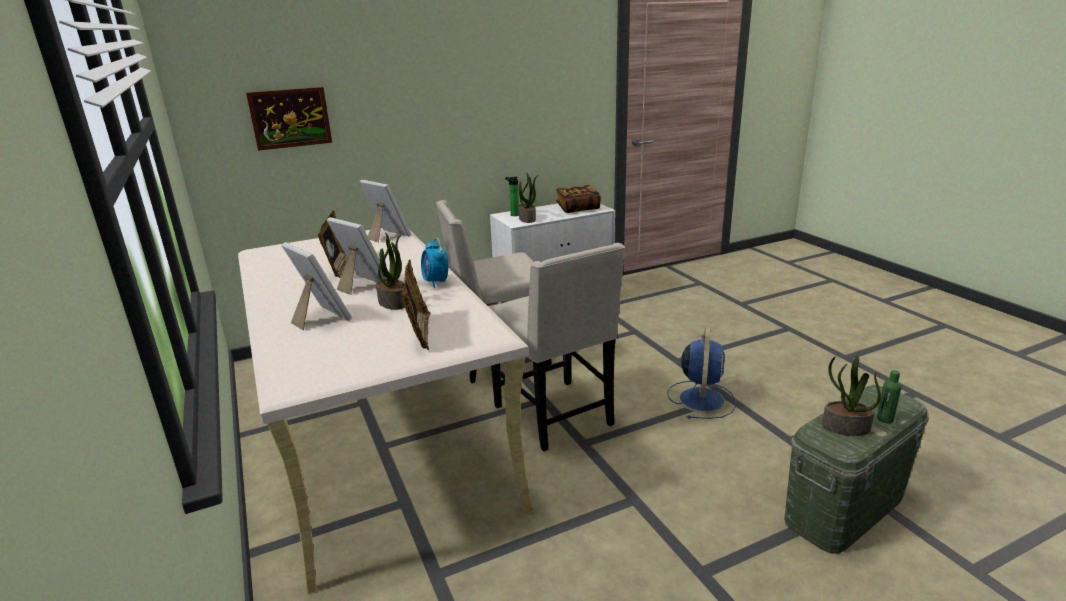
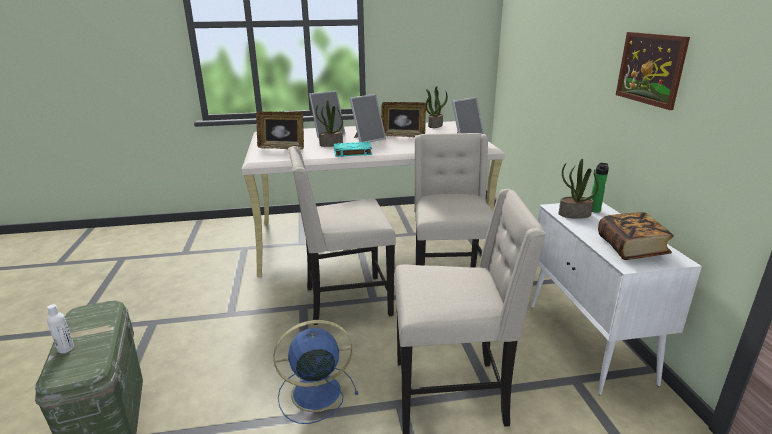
camera: 105 degrees right, 0 degrees up
picture [246,87,332,151] -> picture moved to [616,32,690,110]
alarm clock [421,238,448,288] -> turquoise book [334,142,372,157]
blue fan [667,327,736,419] -> blue fan turned 135 degrees clockwise [273,320,358,424]
potted plant [822,355,881,436] -> potted plant moved to [426,86,448,128]
green bottle [877,370,901,423] -> white bottle [47,304,74,353]
none -> beige chair [395,189,546,434]

